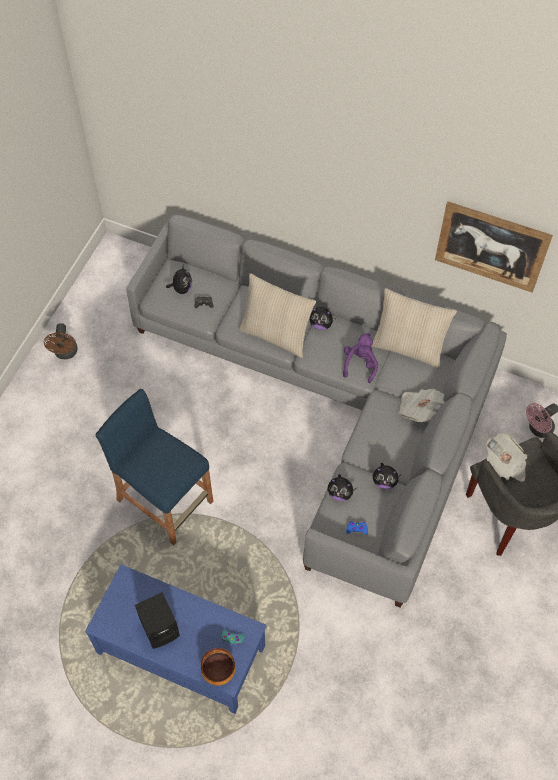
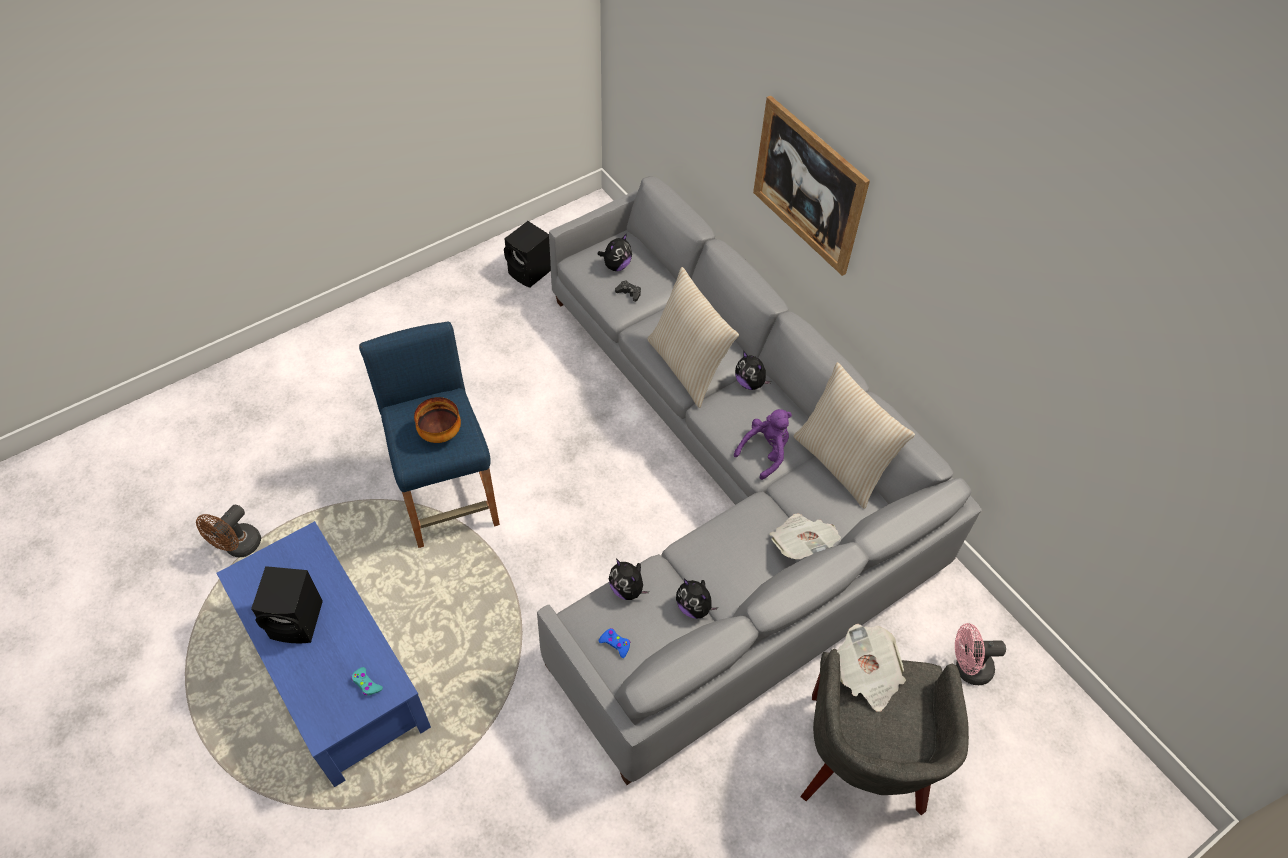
camera: 30 degrees right, 5 degrees down
brown fan [44,323,78,359] -> brown fan moved to [196,505,261,558]
bowl [201,648,236,686] -> bowl moved to [414,397,461,443]
picture [435,201,553,293] -> picture moved to [753,96,870,276]
none -> black speaker [504,221,551,288]

